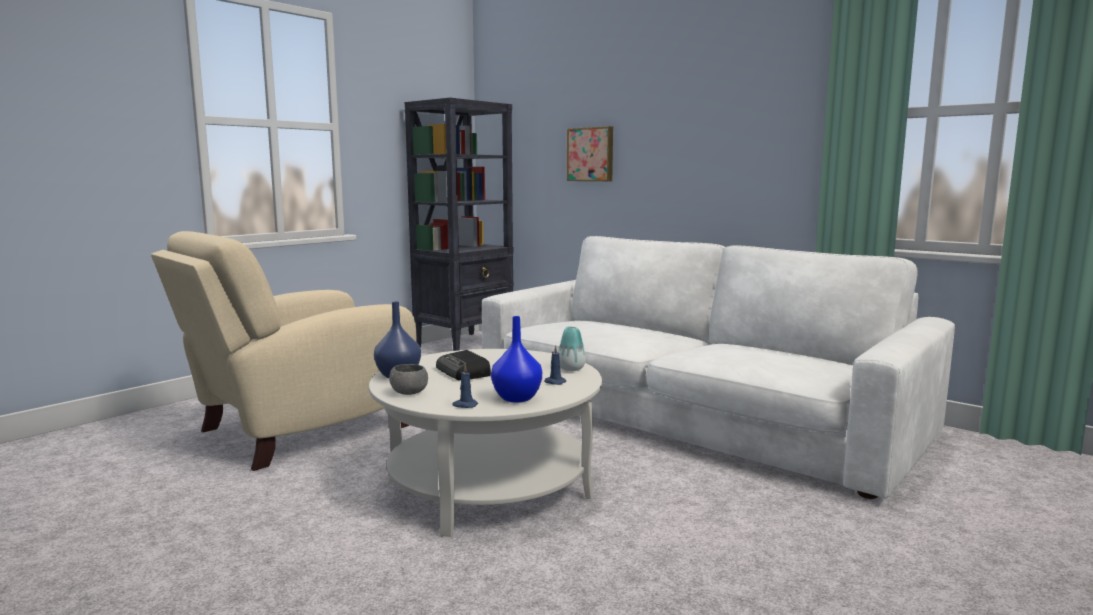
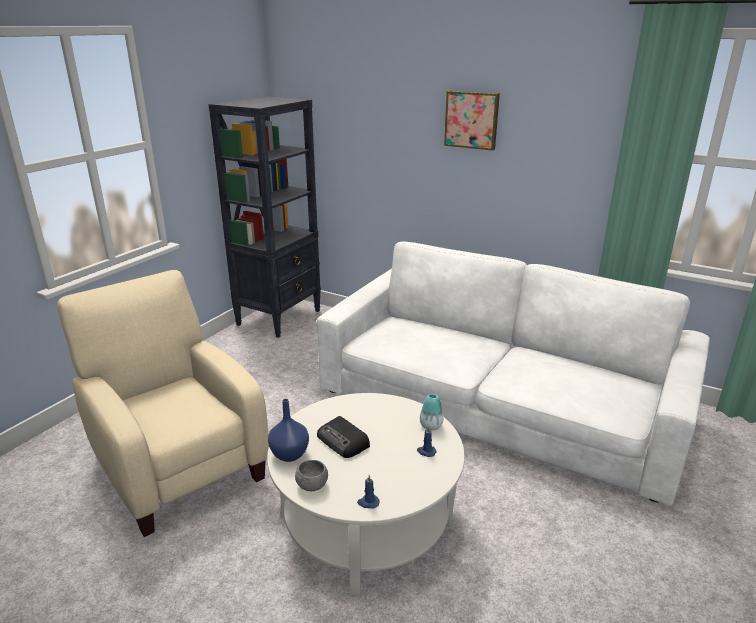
camera: 10 degrees left, 15 degrees up
beige armchair [151,231,417,471] -> beige armchair turned 105 degrees clockwise [57,270,269,537]
blue vase [491,316,542,403] -> none
picture [567,126,613,181] -> picture moved to [444,91,500,151]

